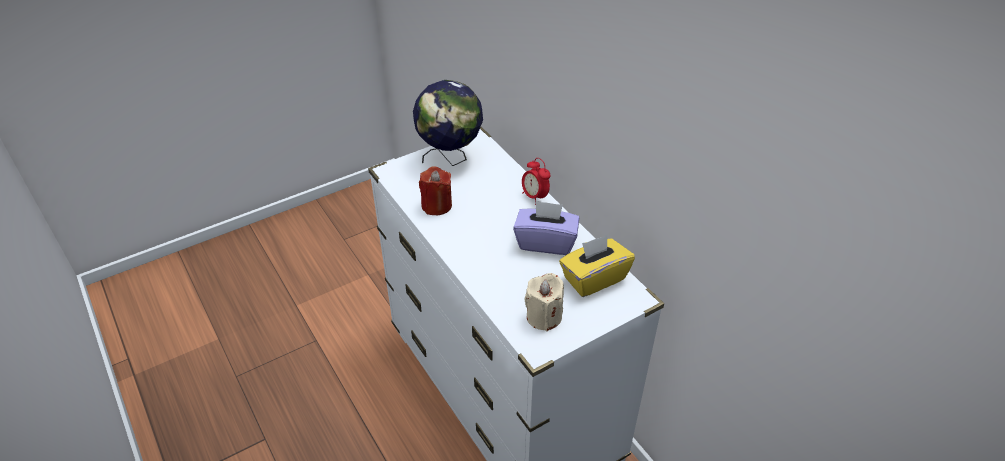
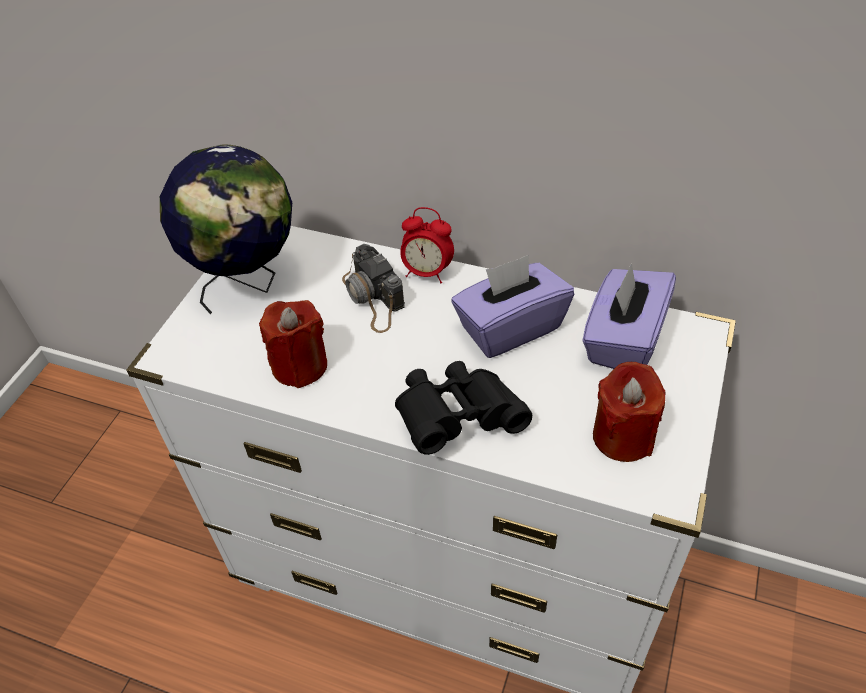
camera: 35 degrees left, 5 degrees up
beige candle [525,273,564,331] -> red candle [593,362,665,462]
yellow tissue box [559,235,635,297] -> purple tissue box [582,263,676,369]
none -> camera [342,244,405,333]
none -> black binoculars [395,361,532,455]

